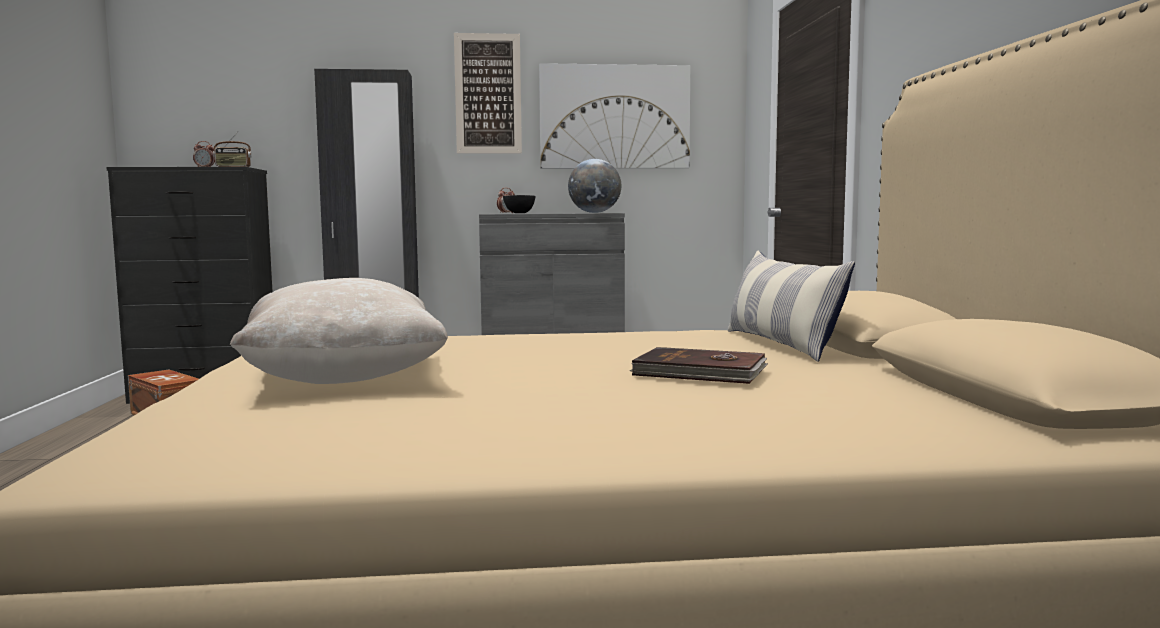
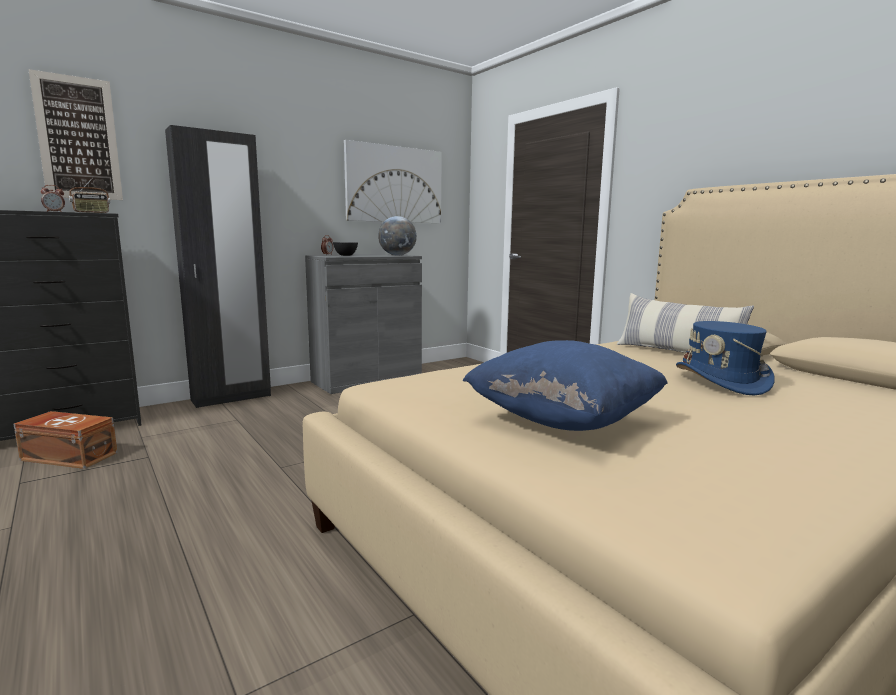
camera: 30 degrees left, 5 degrees up
beige pillow [230,278,448,384] -> blue pillow [462,340,668,431]
picture [454,33,522,153] -> picture moved to [28,69,123,200]
brown book [630,347,768,384] -> blue hat [676,321,775,396]

